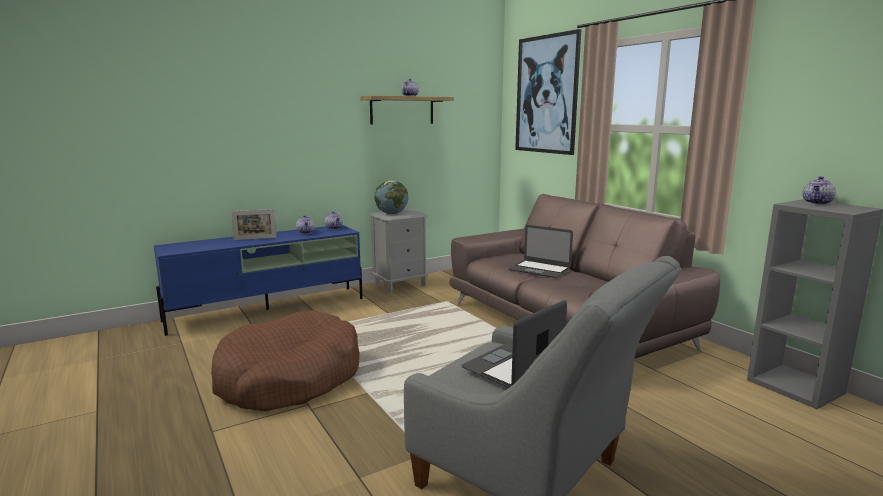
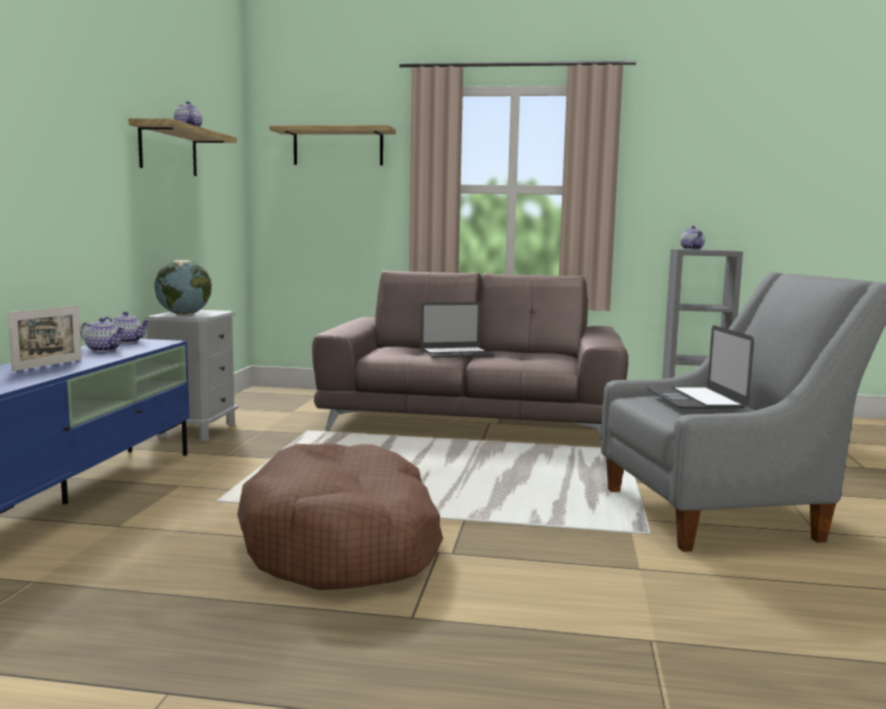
camera: 50 degrees left, 5 degrees down
picture [515,29,581,155] -> shelf [269,125,396,165]

